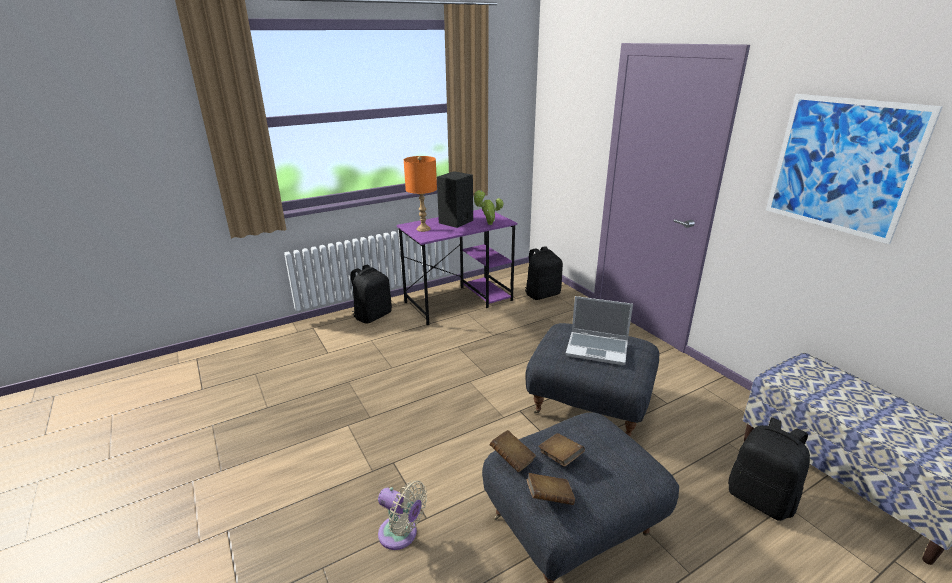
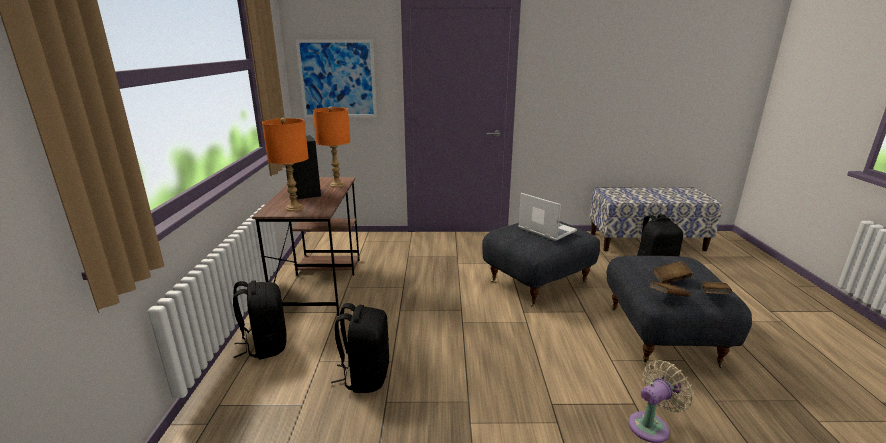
camera: 60 degrees left, 5 degrees down
purple desk [397,209,517,325] -> brown desk [252,177,360,316]
potted plant [473,190,503,225] -> orange table lamp [313,106,351,188]
black backpack [525,246,563,300] -> black backpack moved to [331,303,389,393]
laptop [566,296,633,365] -> laptop turned 90 degrees counterclockwise [518,193,577,241]
picture [766,94,943,244] -> picture moved to [296,39,377,117]

